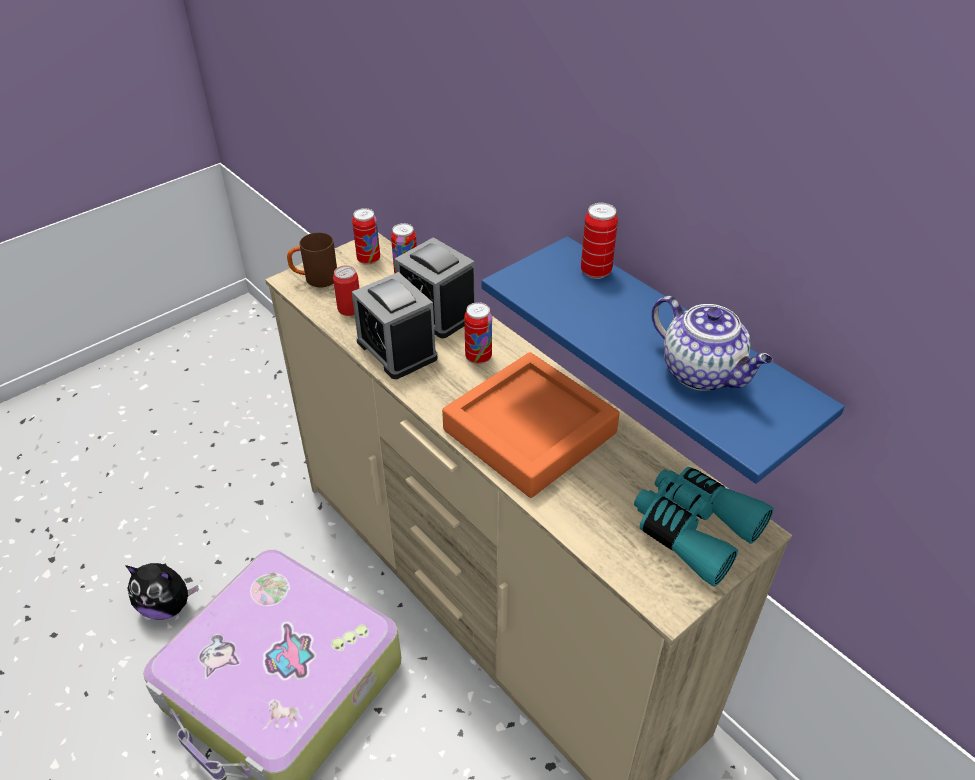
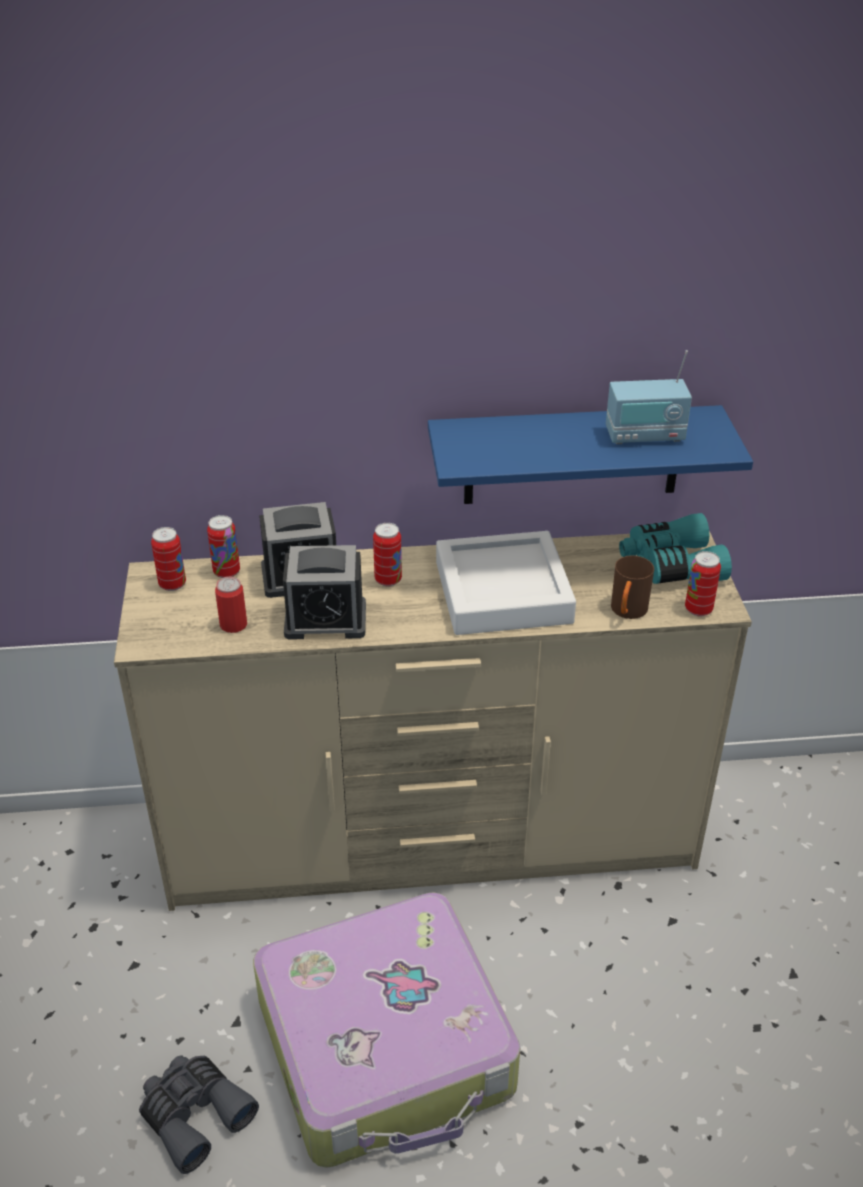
camera: 55 degrees left, 5 degrees down
plush toy [125,563,198,619] -> grey binoculars [139,1055,259,1174]
brown mug [287,232,337,288] -> brown mug moved to [611,555,654,619]
orange tray [442,352,620,498] -> white tray [436,531,576,635]
can [581,203,618,279] -> can moved to [685,551,721,616]
teapot [651,296,773,391] -> radio [606,350,692,444]

